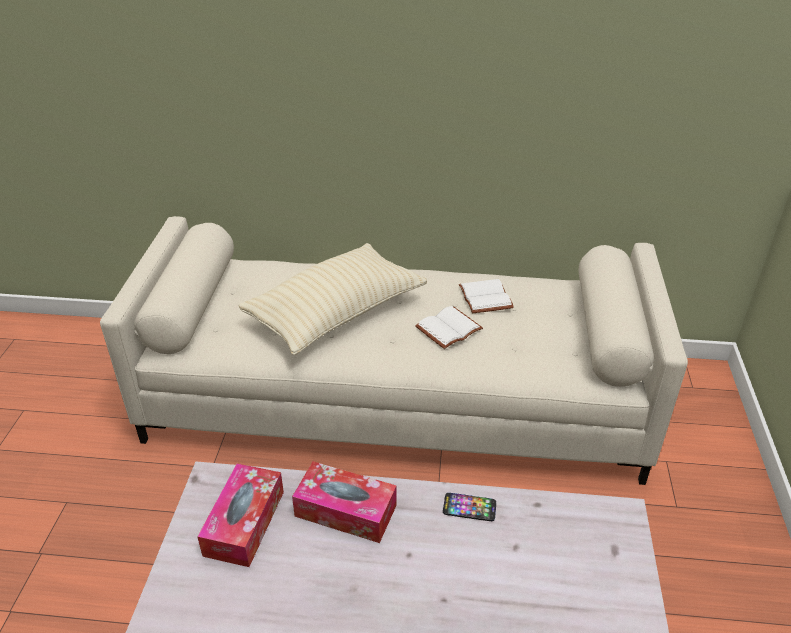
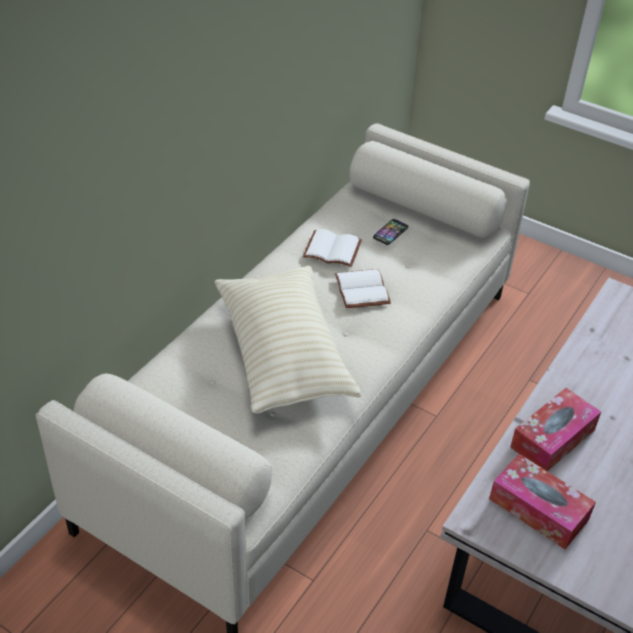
camera: 65 degrees left, 5 degrees up
phone [443,493,496,521] -> phone moved to [373,219,408,245]

